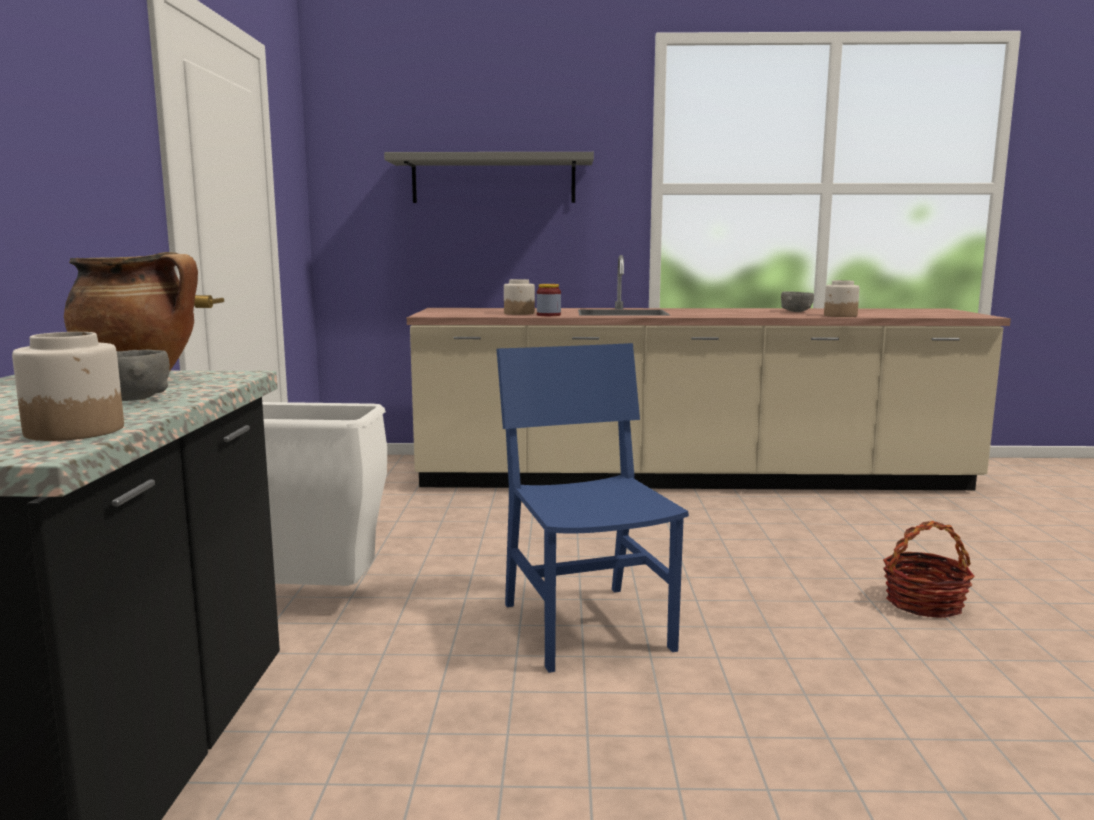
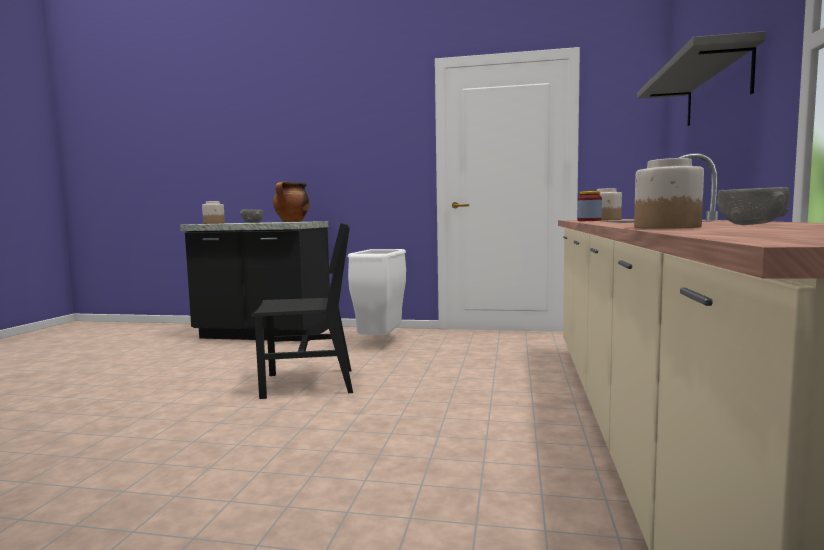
camera: 100 degrees right, 5 degrees down
blue chair [496,343,689,673] -> black chair [251,223,353,399]
basket [883,521,975,618] -> none

